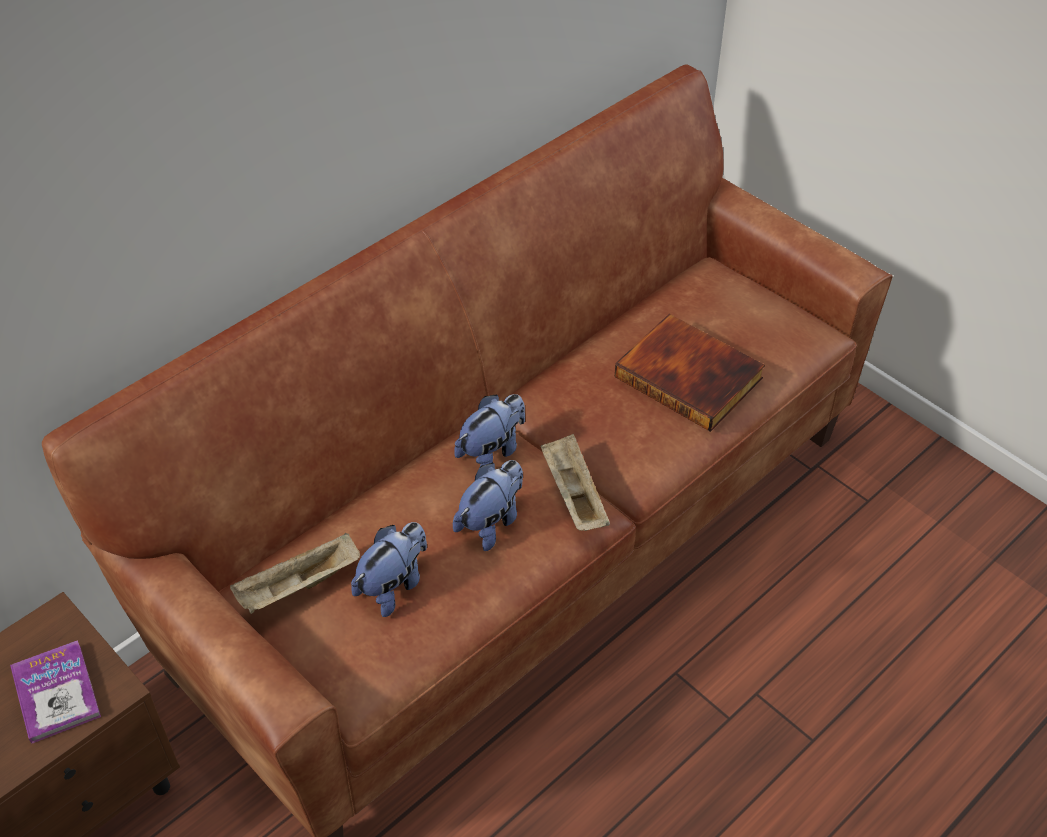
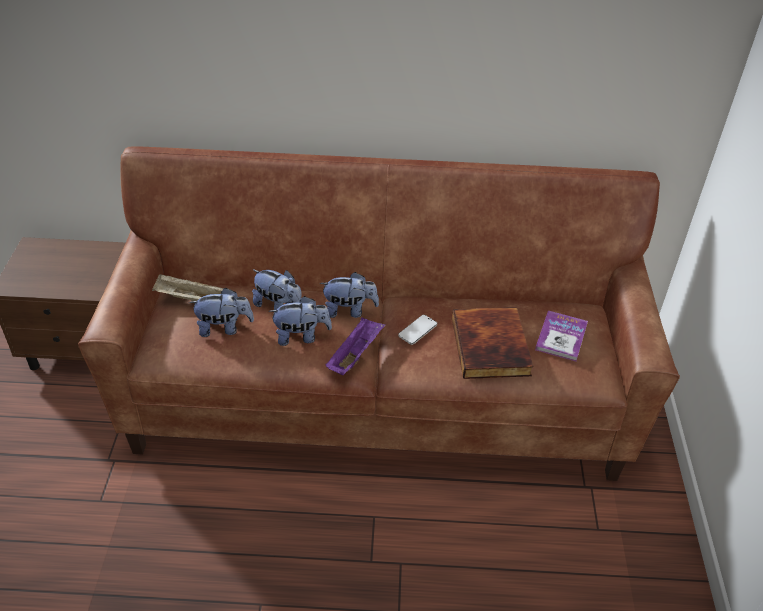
camera: 45 degrees right, 5 degrees down
book [10,640,101,744] -> book moved to [535,310,588,361]
beige tray [541,434,610,531] -> purple tray [325,318,385,375]
none -> plush toy [252,270,302,310]
none -> phone [398,315,437,345]

